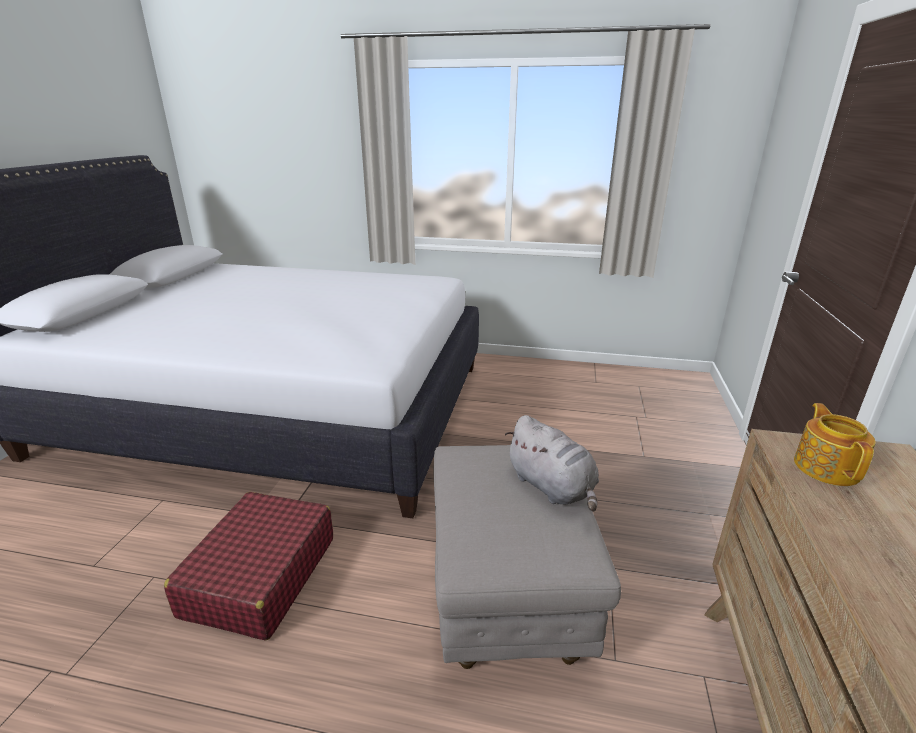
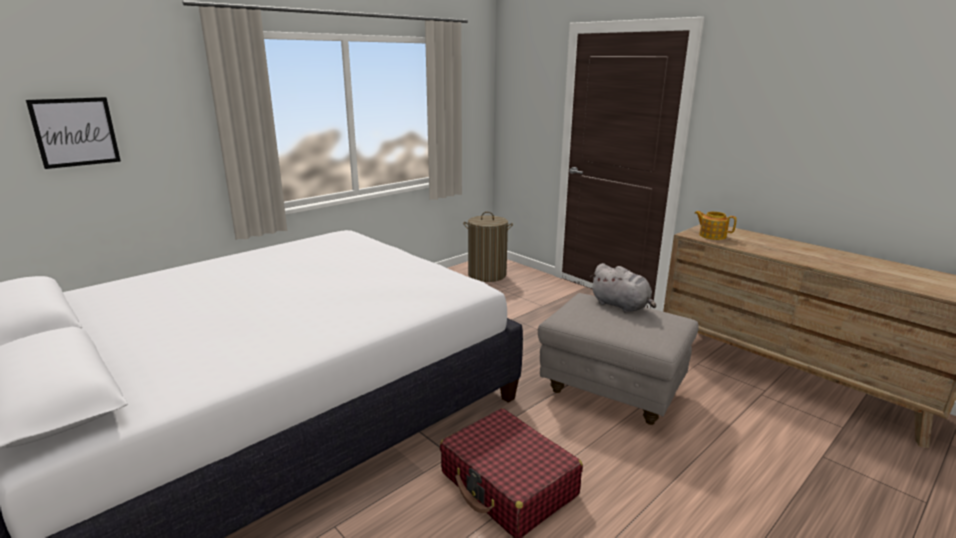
camera: 55 degrees left, 5 degrees down
grey plush toy [505,415,599,512] -> grey plush toy turned 45 degrees clockwise [590,263,656,313]
none -> picture [26,97,121,169]
none -> laundry basket [463,212,513,282]

